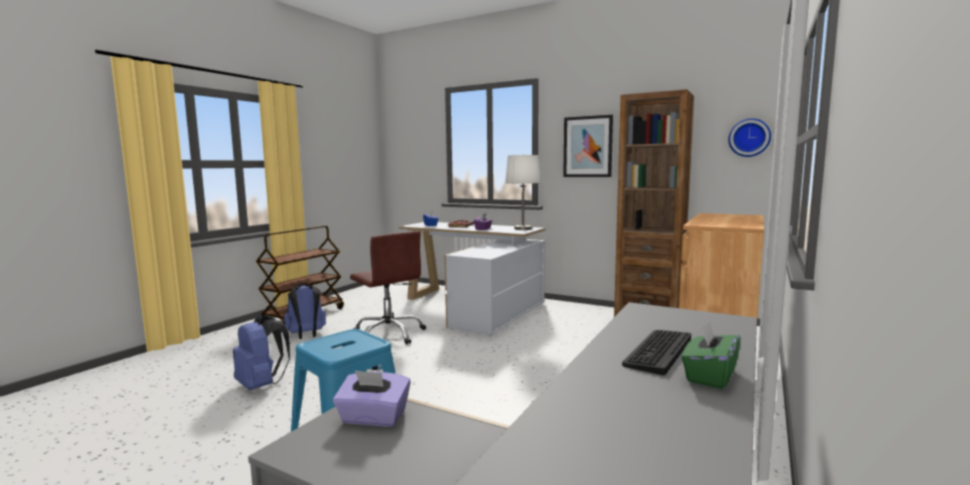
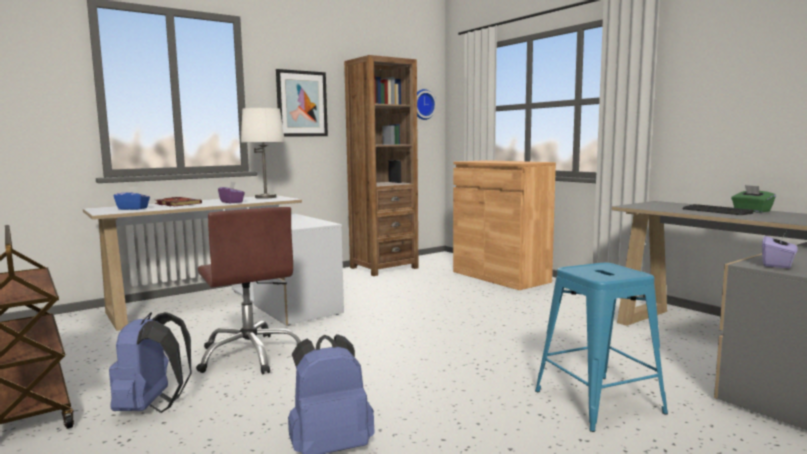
camera: 65 degrees left, 0 degrees up
brown office chair [350,231,426,345] -> brown office chair turned 75 degrees clockwise [196,207,301,374]

